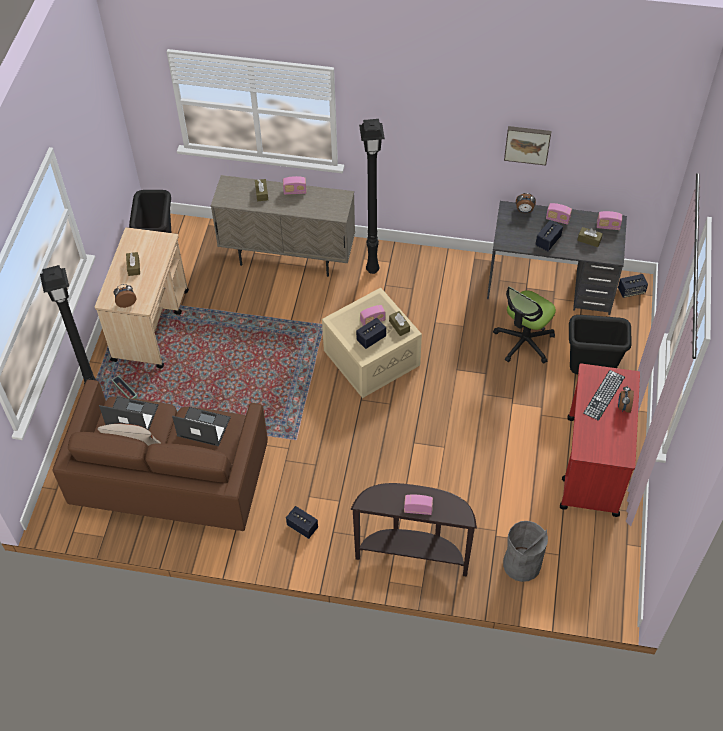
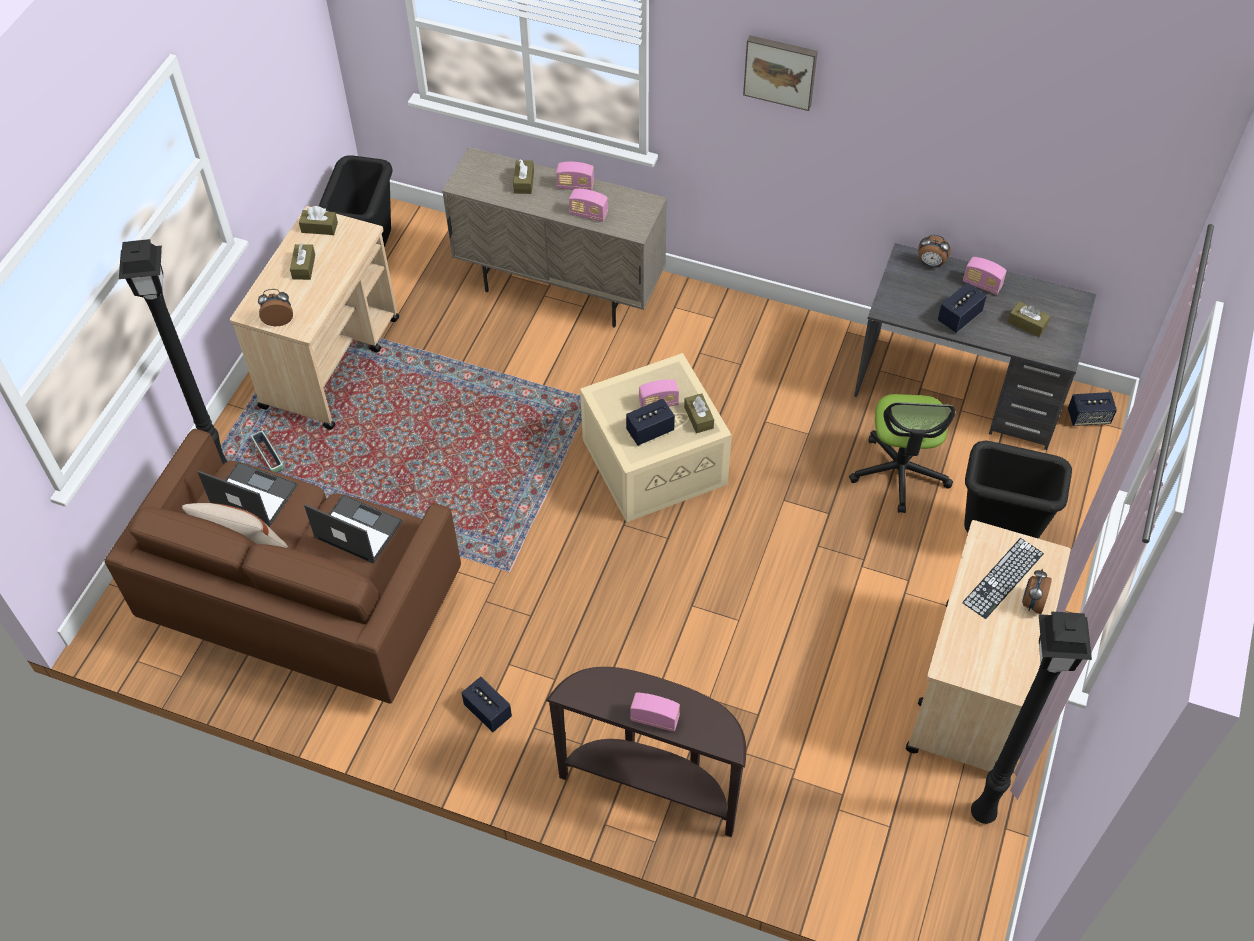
camera: 10 degrees right, 0 degrees up
black floor lamp [359,119,385,274] -> black floor lamp moved to [971,612,1092,824]
office chair [493,287,556,364] -> office chair turned 45 degrees counterclockwise [849,394,955,513]
grey trash can [503,521,548,582] -> none
picture [504,126,551,166] -> picture moved to [743,35,818,111]
red cart [560,363,640,517] -> beige cart [905,520,1070,772]
radio [597,211,622,230] -> radio moved to [569,189,608,222]
none -> brown tissue box [299,206,338,235]

